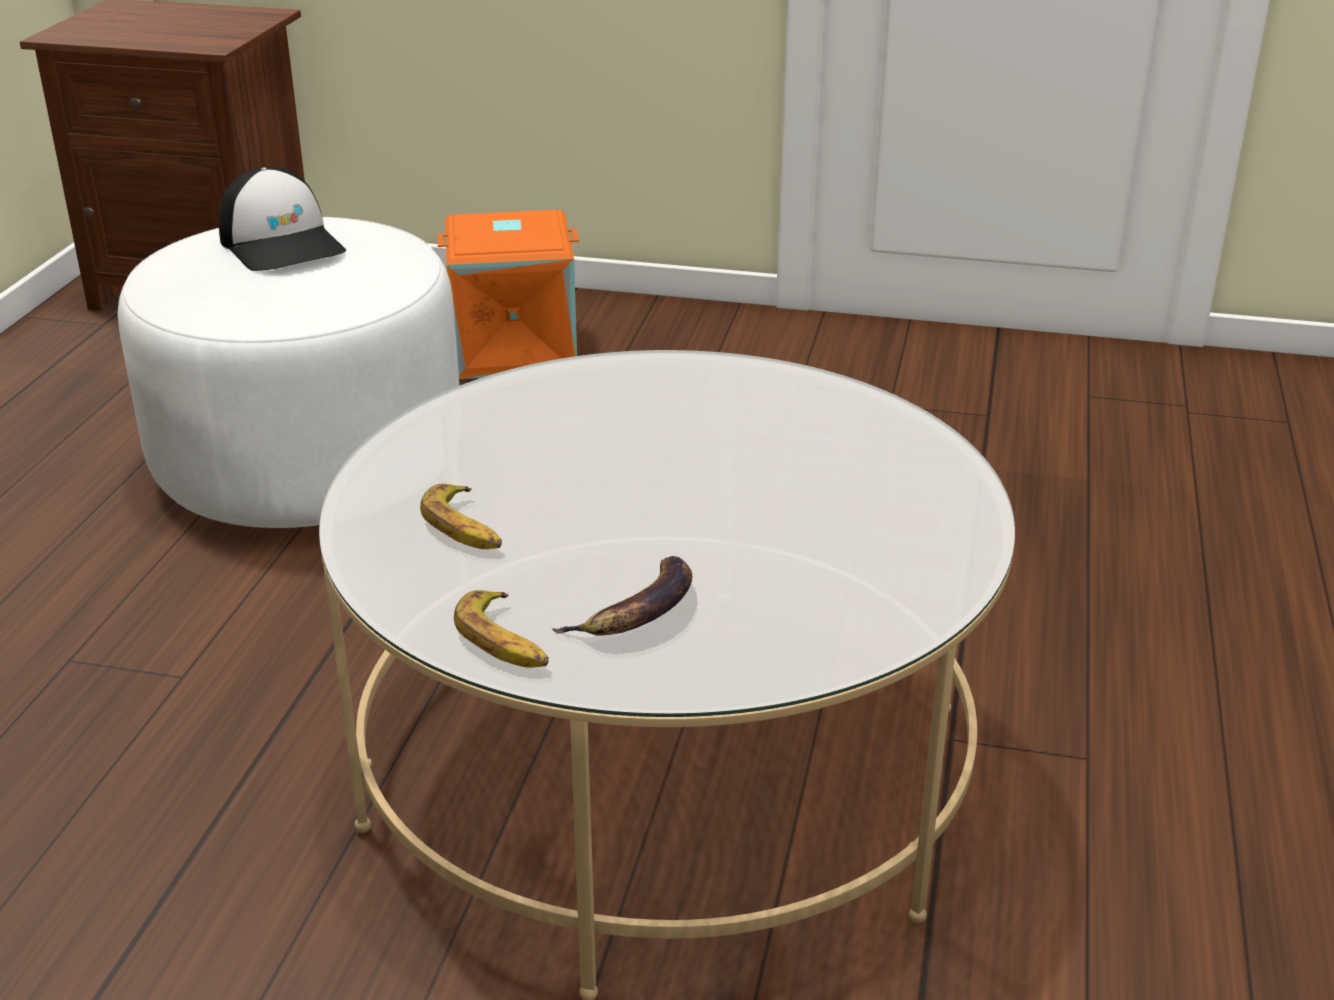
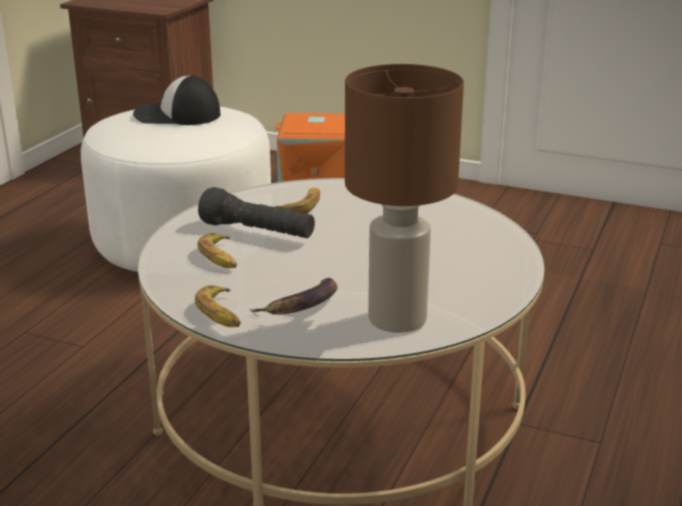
camera: 10 degrees right, 5 degrees down
cap [219,167,346,271] -> cap turned 120 degrees clockwise [133,75,221,125]
none -> black flashlight [198,187,315,238]
none -> banana [275,188,320,214]
none -> brown table lamp [345,64,464,333]

